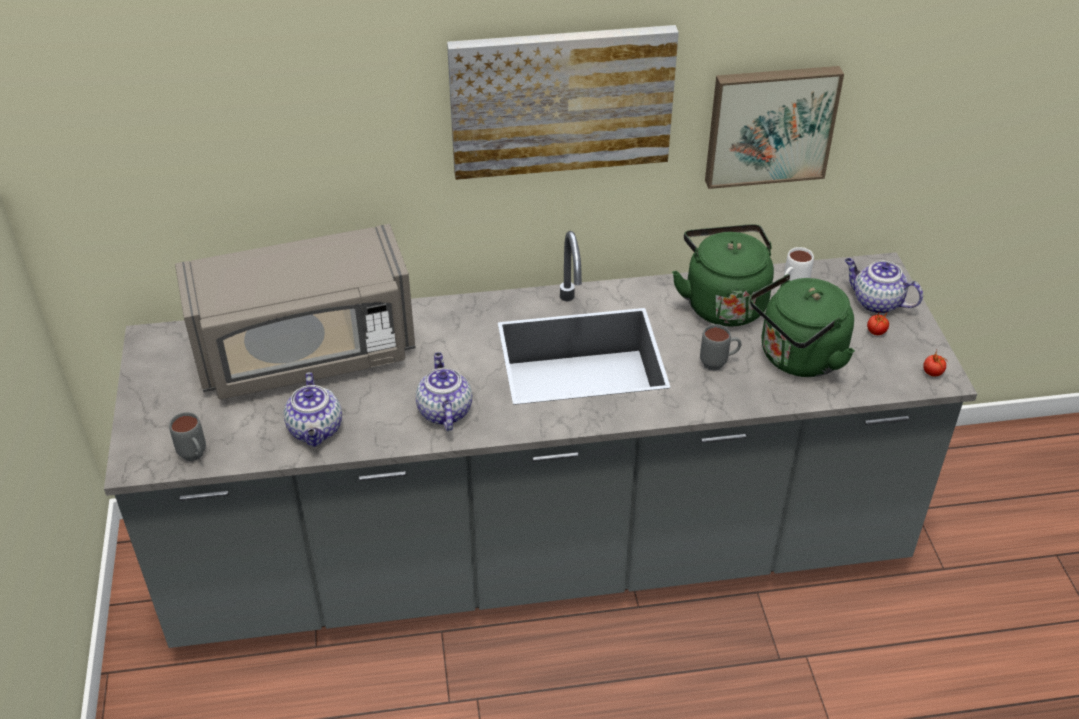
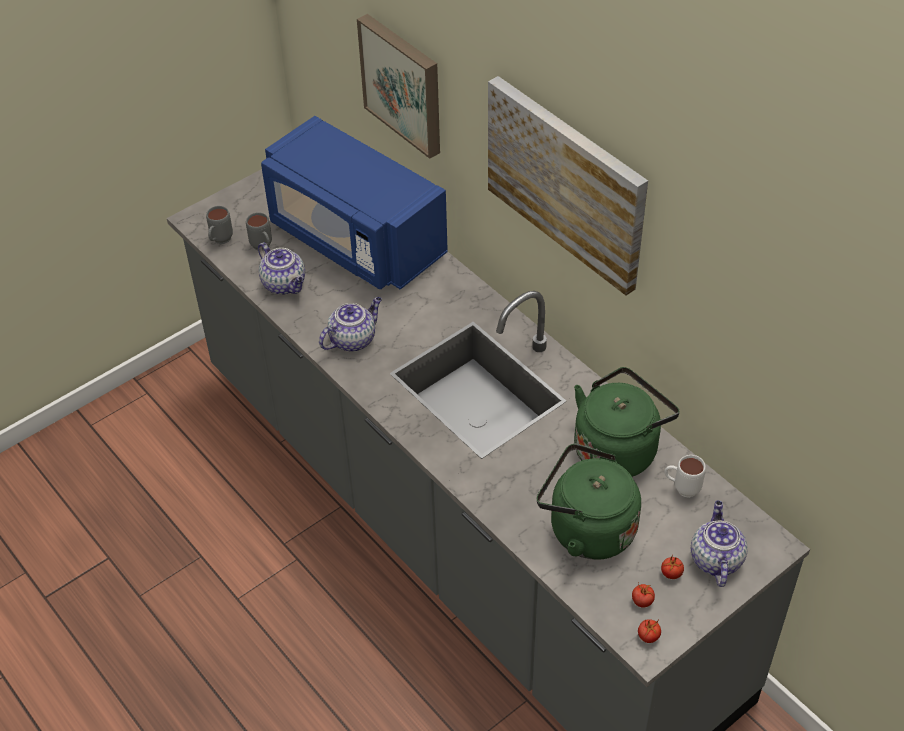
camera: 60 degrees right, 5 degrees up
grey microwave [175,224,416,399] -> blue microwave [261,116,448,289]
teapot [284,372,342,447] -> teapot turned 90 degrees counterclockwise [258,242,305,295]
grey mug [700,324,742,371] -> grey mug moved to [246,212,272,251]
picture [705,66,844,189] -> picture moved to [357,14,440,159]
none -> tomato [632,582,655,607]

